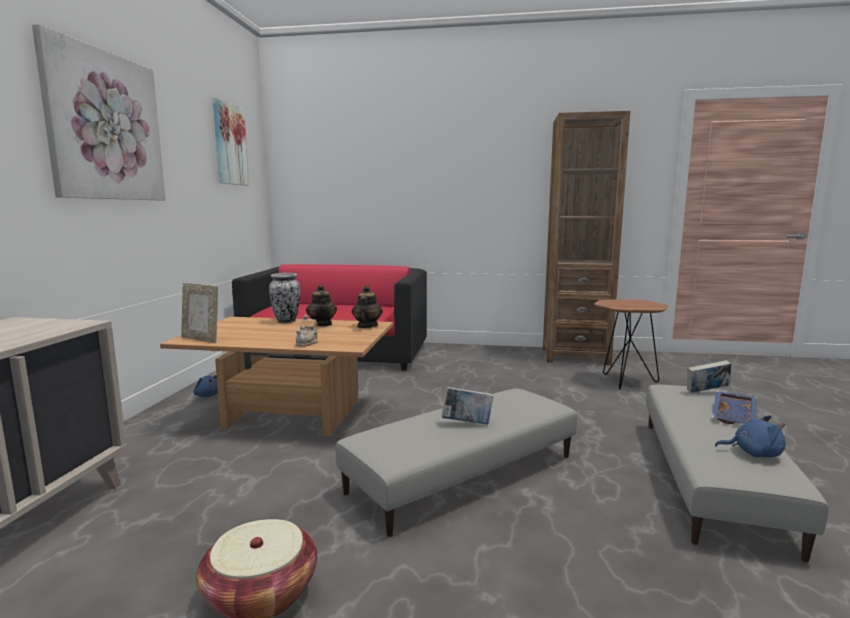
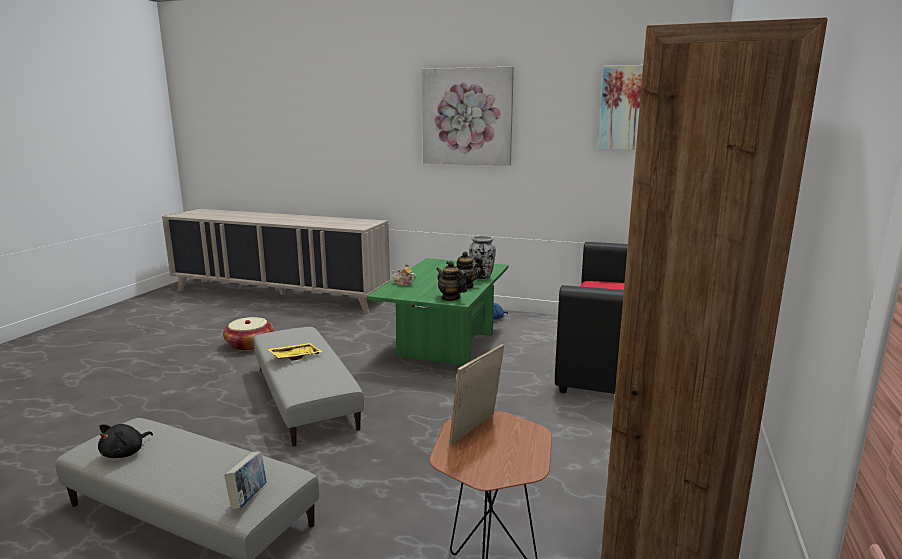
camera: 100 degrees right, 5 degrees up
brown coffee table [160,317,393,436] -> green coffee table [367,258,509,366]
picture frame [181,283,218,343] -> picture frame moved to [449,344,504,445]
teapot [352,285,383,328] -> teapot turned 150 degrees counterclockwise [436,261,467,301]
book [441,387,494,425] -> yellow tray [267,343,323,361]
blue tray [712,391,757,424] -> none
blue plush toy [715,415,786,457] -> black plush toy [98,424,153,458]

